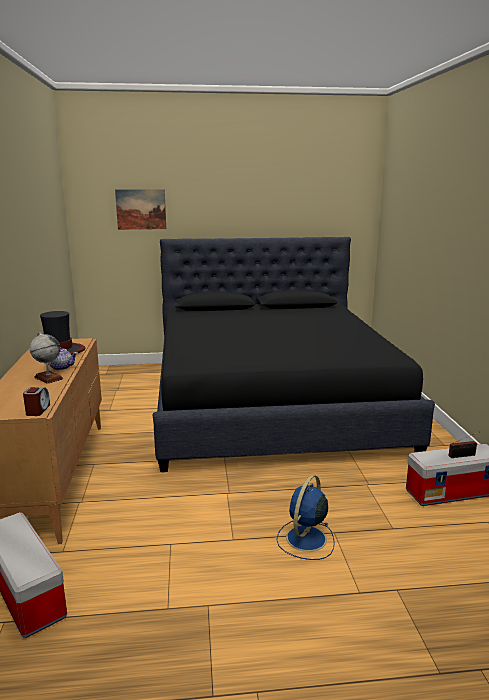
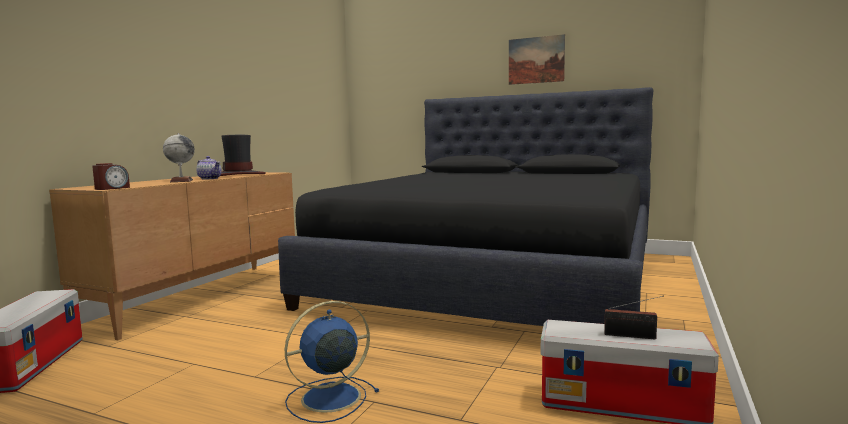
camera: 30 degrees right, 10 degrees down
picture [115,189,166,230] -> picture moved to [509,34,565,85]

